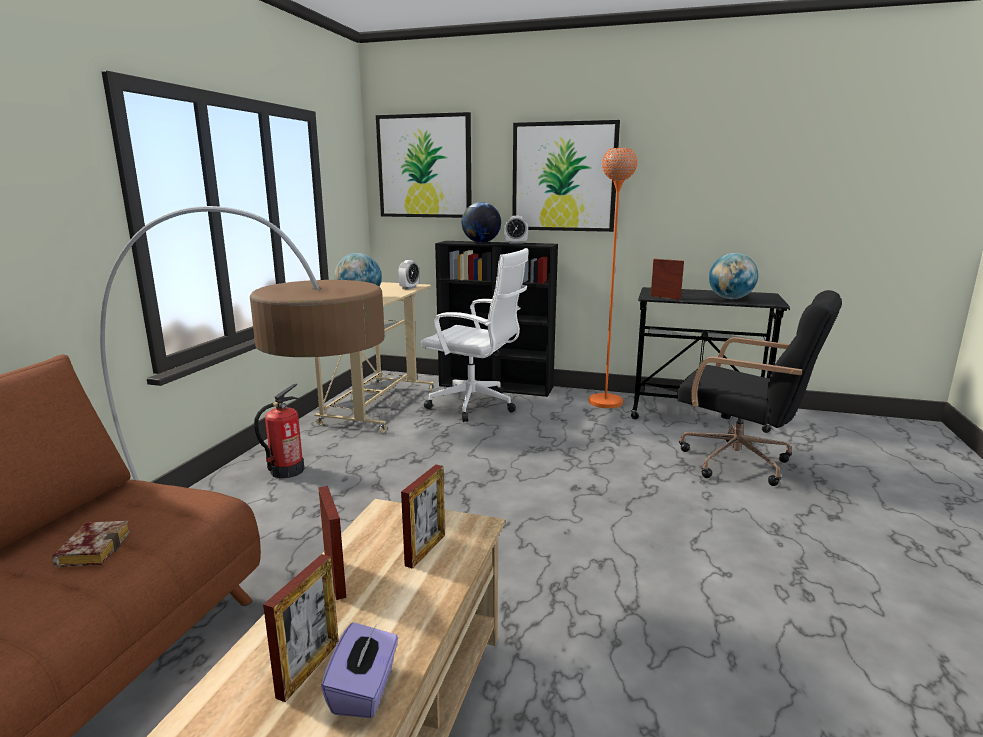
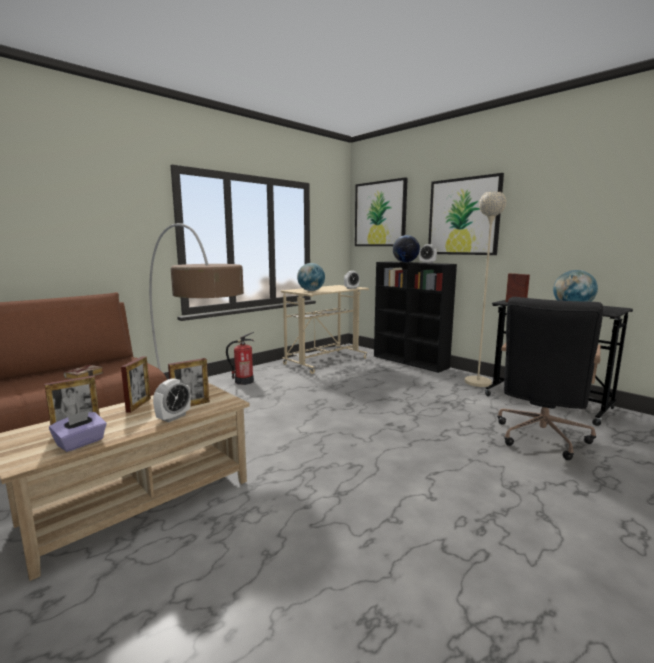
camera: 30 degrees right, 5 degrees down
white office chair [420,248,529,422] -> none
orange floor lamp [589,148,637,408] -> beige floor lamp [465,192,506,387]
black office chair [677,290,842,486] -> black office chair turned 60 degrees clockwise [497,297,603,460]
none -> alarm clock [153,378,191,422]

